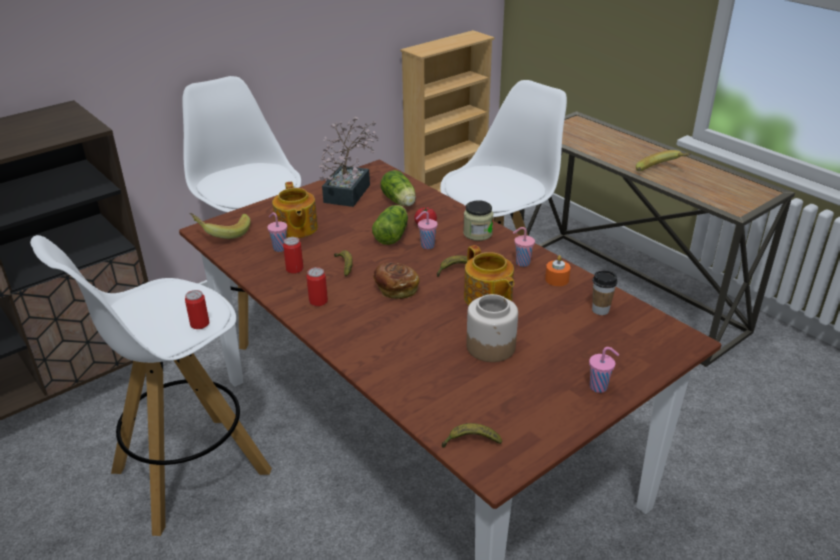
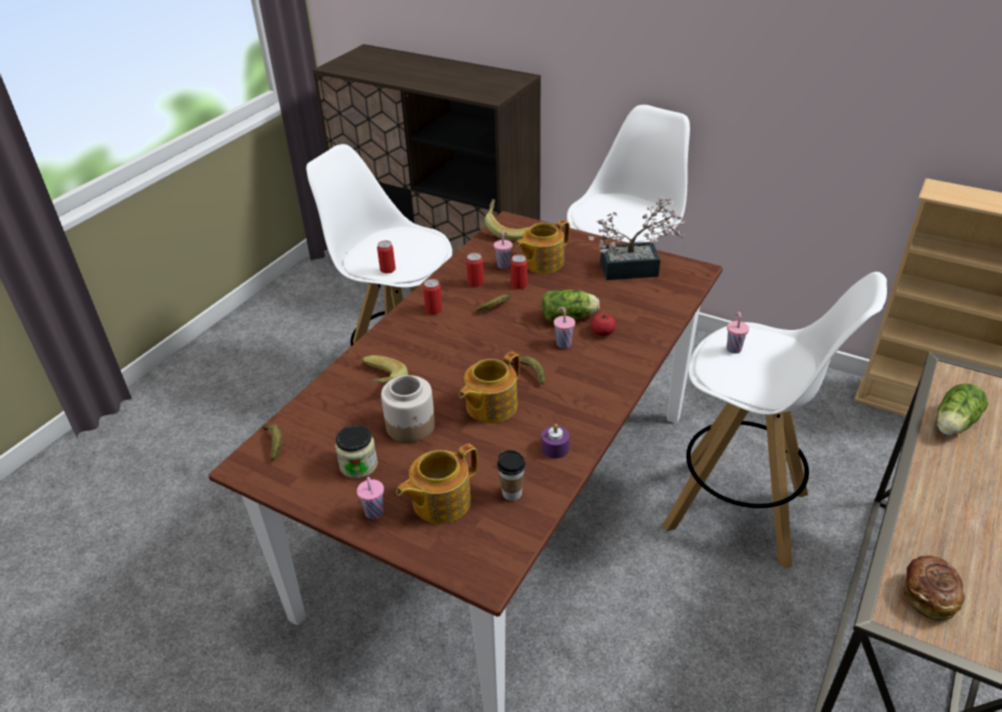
camera: 70 degrees right, 5 degrees up
bread [373,262,420,299] -> bread moved to [903,556,965,621]
lettuce [381,170,416,206] -> lettuce moved to [937,383,988,435]
jar [463,200,494,241] -> jar moved to [335,425,378,479]
pink cup [513,227,535,267] -> pink cup moved to [727,312,749,354]
orange candle [545,255,571,286] -> purple candle [541,424,570,458]
banana [636,150,691,171] -> banana moved to [362,355,408,383]
none -> teapot [396,444,478,524]
none -> can [511,254,527,289]

